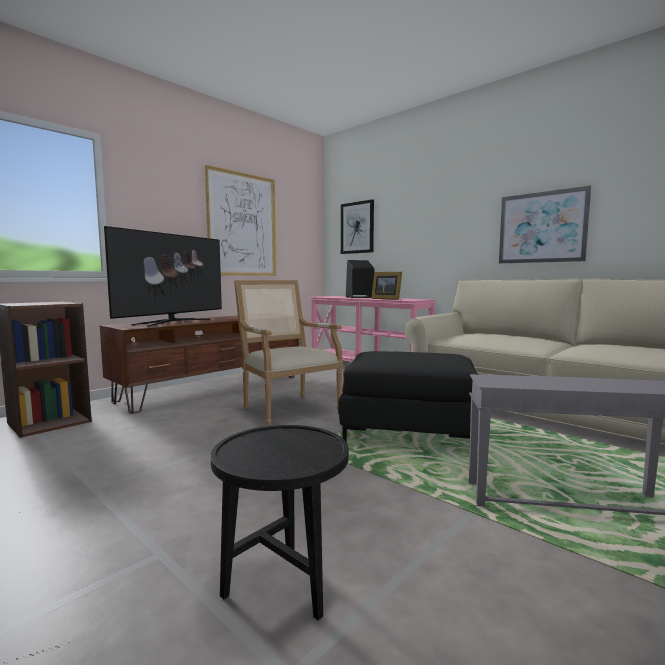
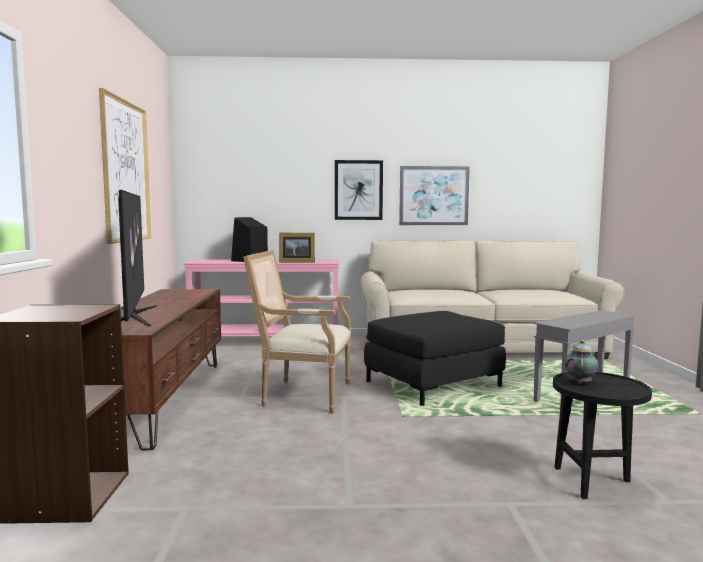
camera: 45 degrees left, 0 degrees up
picture [341,199,374,254] -> picture moved to [335,160,383,220]
none -> teapot [564,340,598,384]

